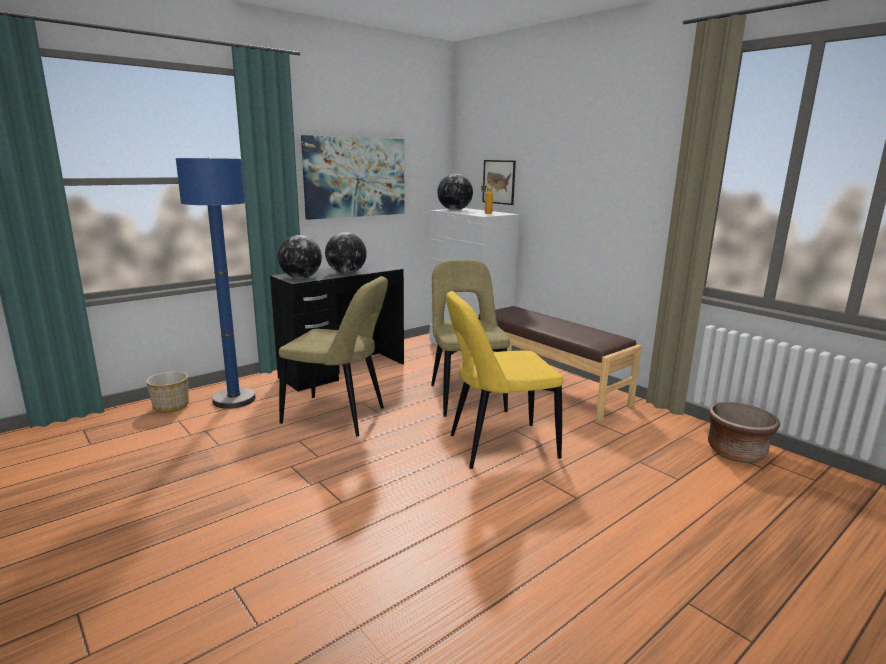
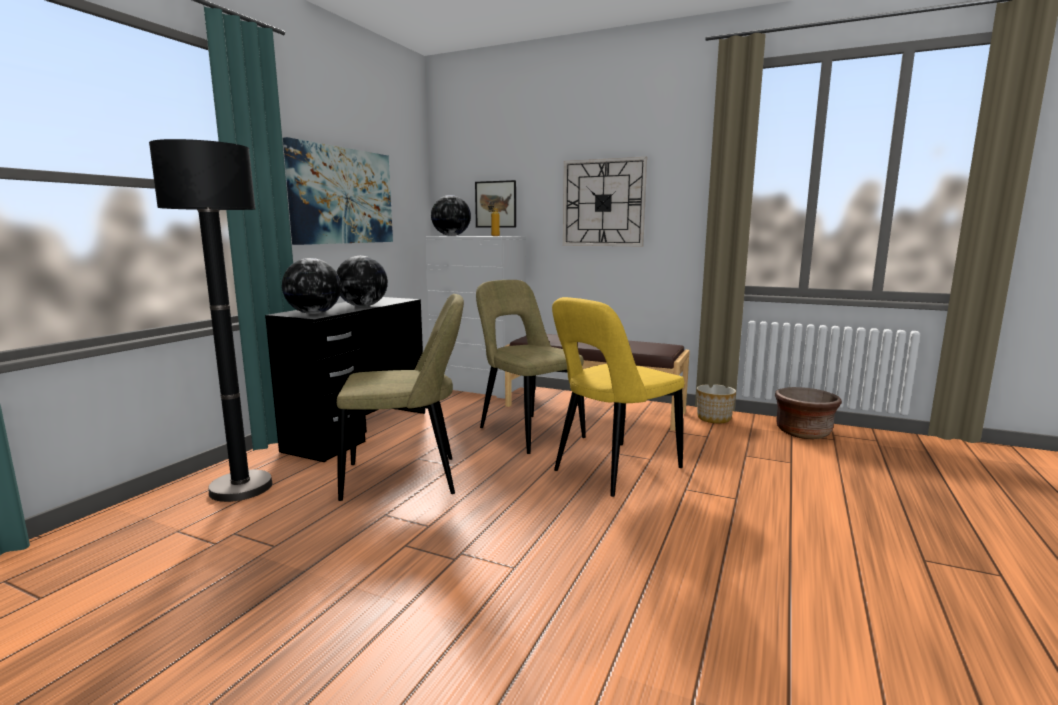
camera: 25 degrees left, 5 degrees down
planter [146,371,189,413] -> planter moved to [697,384,736,423]
blue floor lamp [176,158,256,409] -> black floor lamp [149,139,272,502]
none -> wall clock [563,157,647,247]

